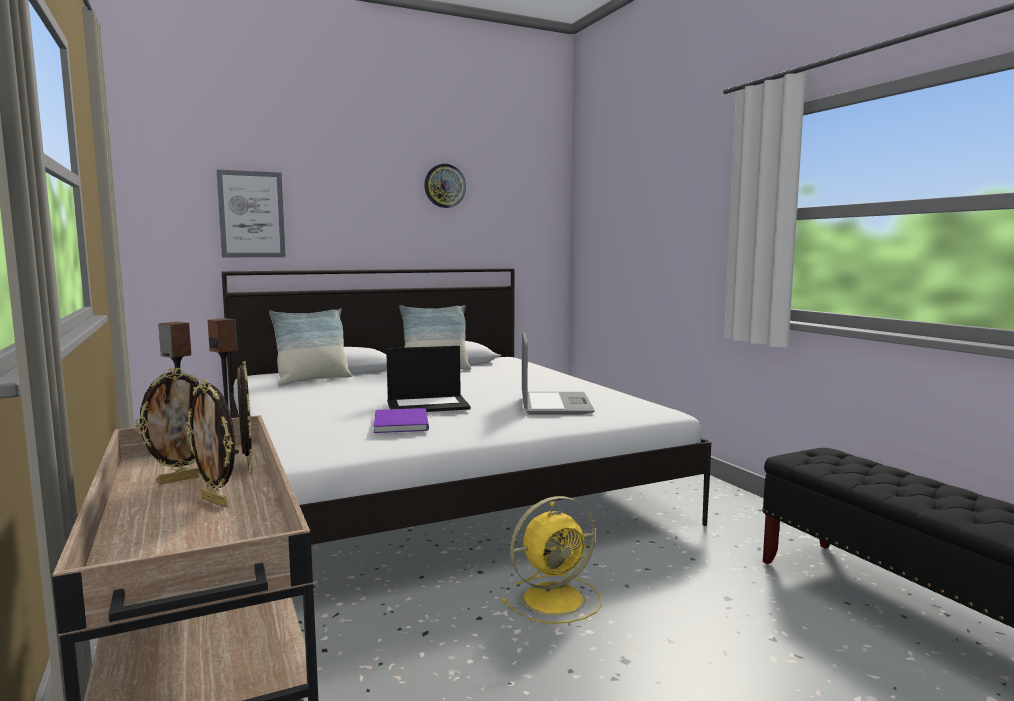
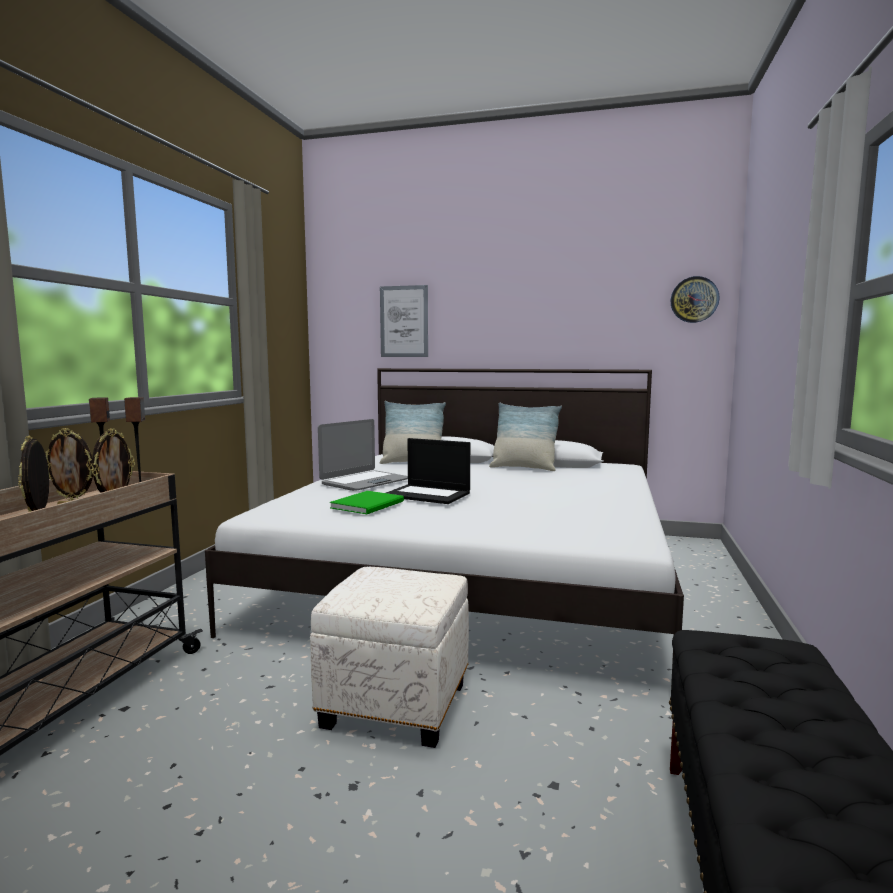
camera: 40 degrees right, 0 degrees up
purple book [374,408,429,433] -> green book [330,491,404,514]
wall clock [424,164,466,208] -> wall clock moved to [671,276,719,323]
yellow fan [502,496,602,624] -> white ottoman [310,567,469,748]
laptop [522,332,594,415] -> laptop moved to [318,419,408,491]

